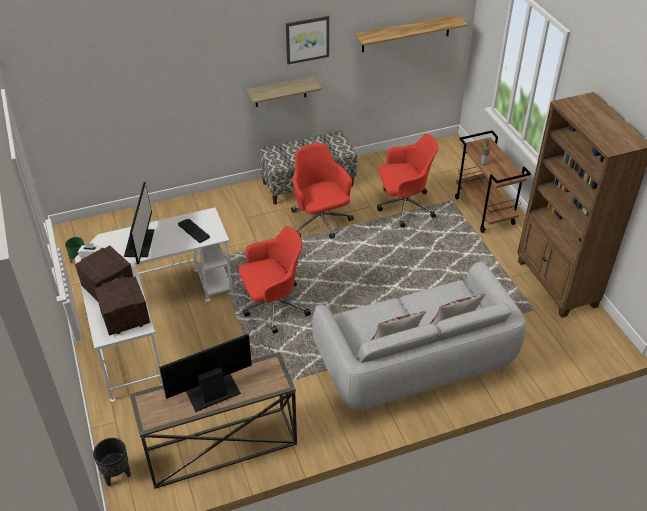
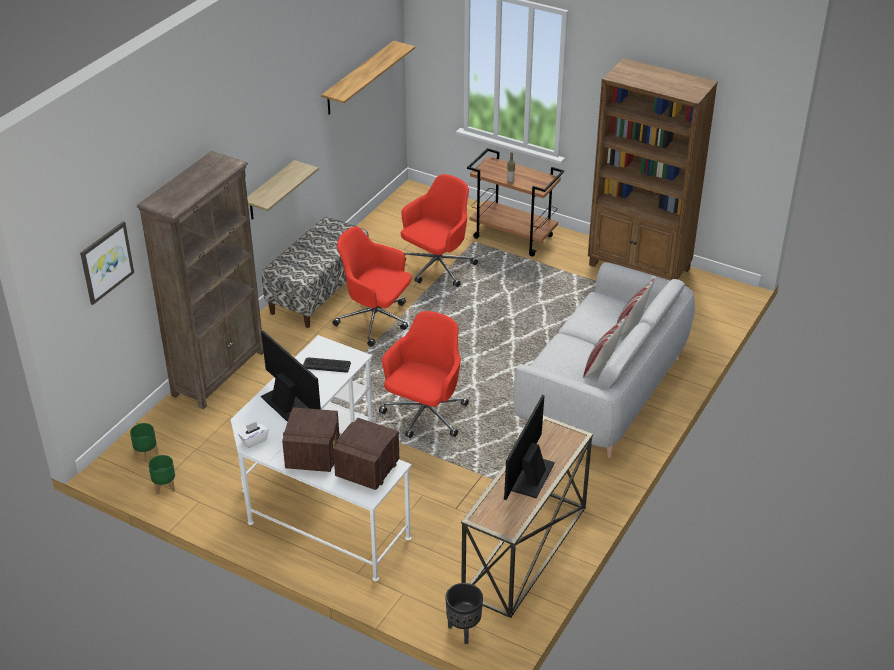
camera: 40 degrees left, 5 degrees down
picture [286,16,329,64] -> picture moved to [80,221,134,305]
none -> green planter [130,423,158,463]
none -> brown bookcase [137,151,264,409]

